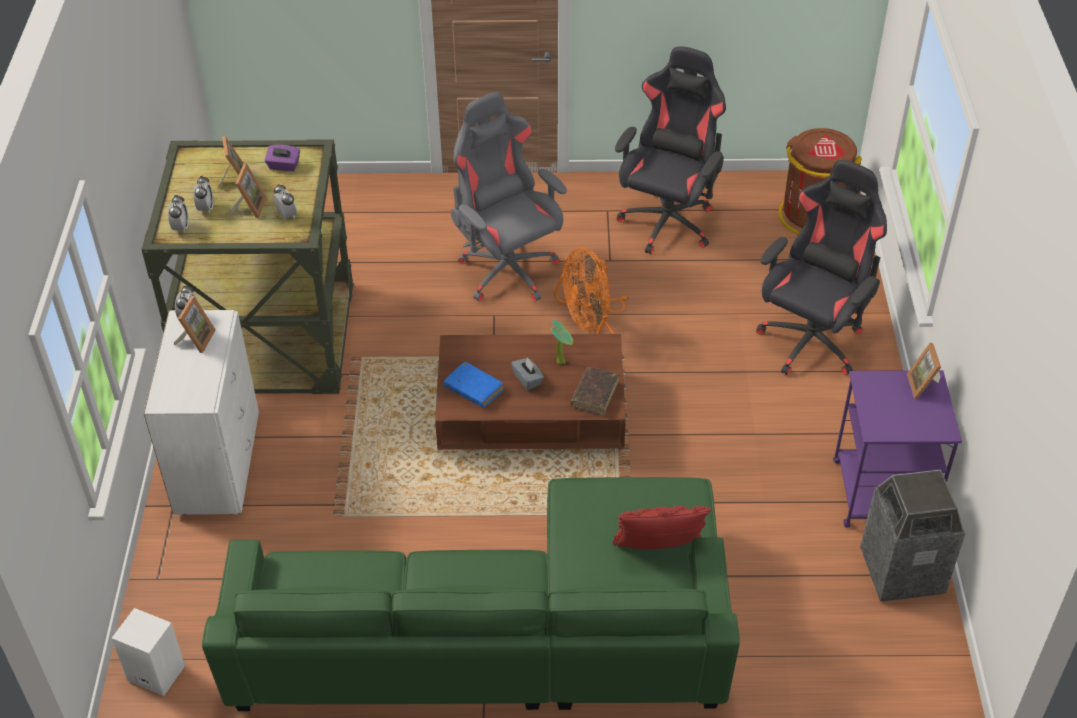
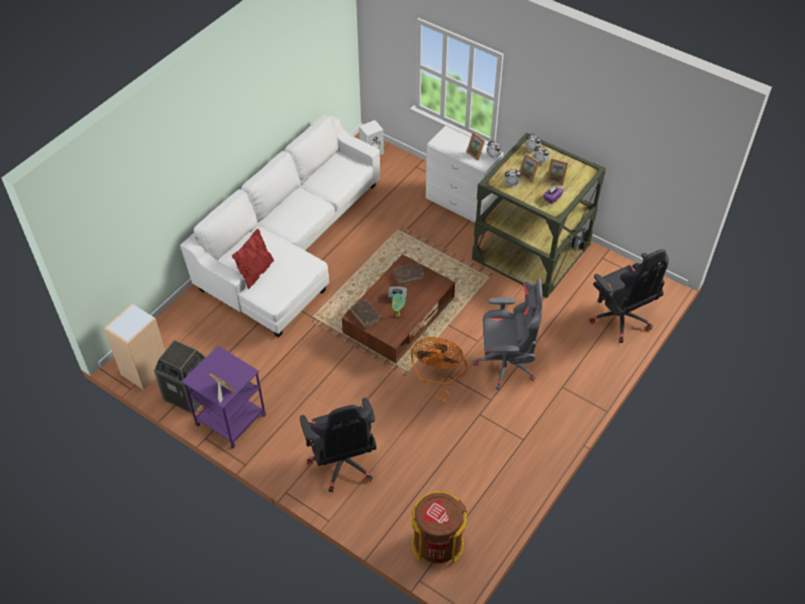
camera: 125 degrees right, 5 degrees up
green sofa [202,477,740,711] -> white sofa [180,115,380,337]
blue book [444,362,504,408] -> brown book [393,263,425,285]
black office chair [615,47,726,254] -> black office chair moved to [589,249,669,343]
none -> bookcase [104,303,165,390]

